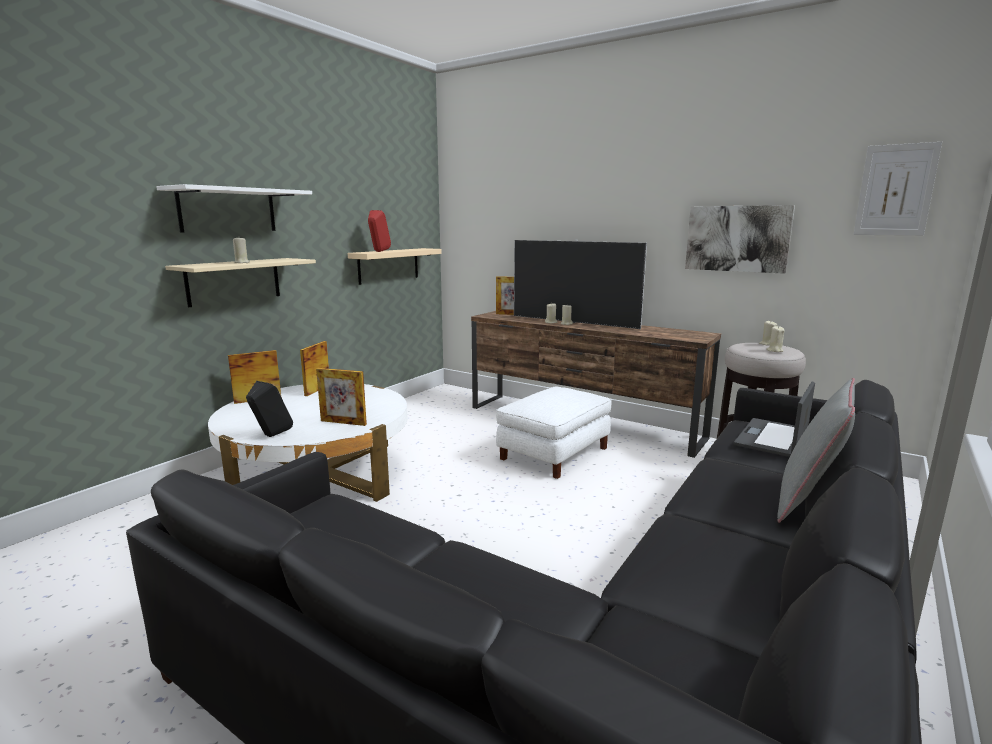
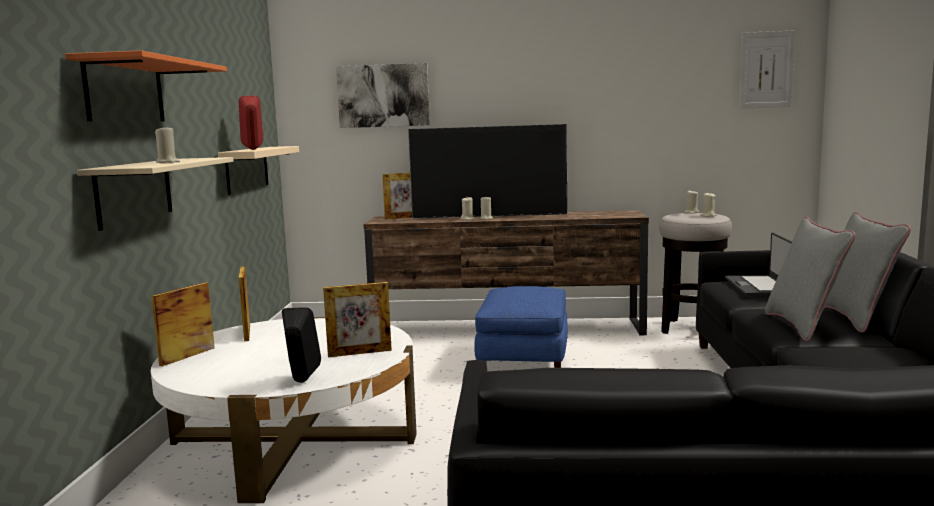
camera: 30 degrees left, 5 degrees down
white shelf [156,184,312,232] -> orange shelf [65,50,227,121]
white ottoman [496,387,612,479] -> blue ottoman [474,286,568,368]
picture [685,205,795,274] -> picture moved to [336,63,430,128]
none -> grey pillow [765,217,855,341]

